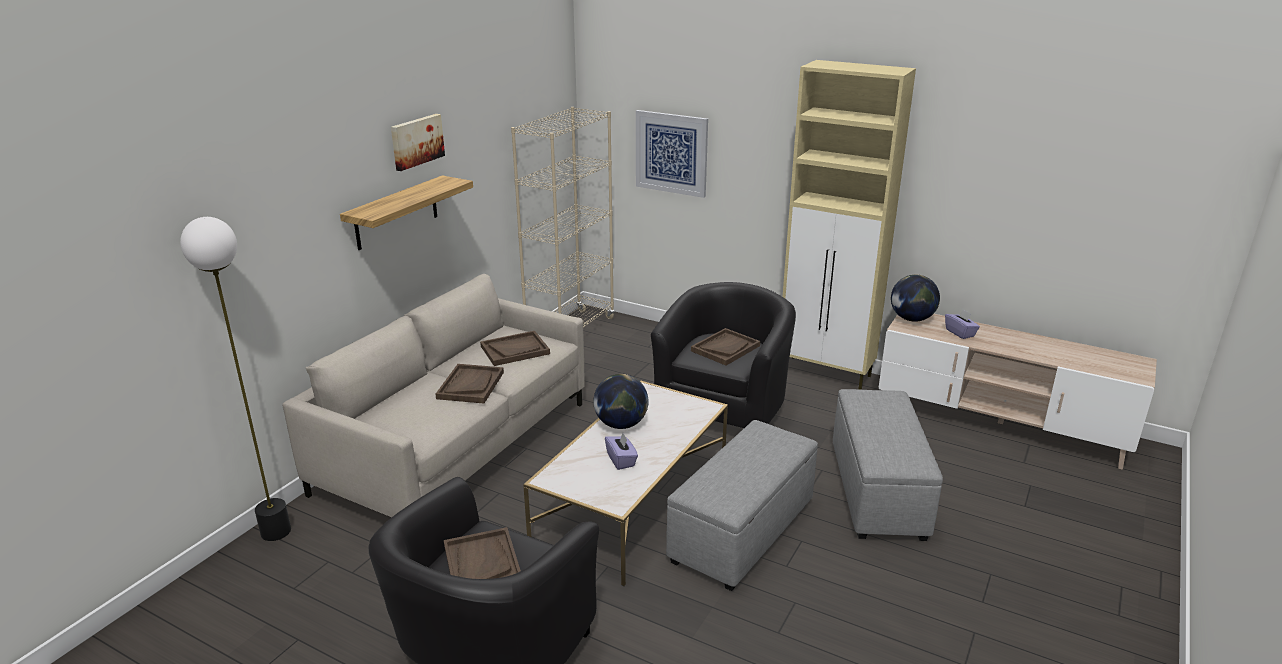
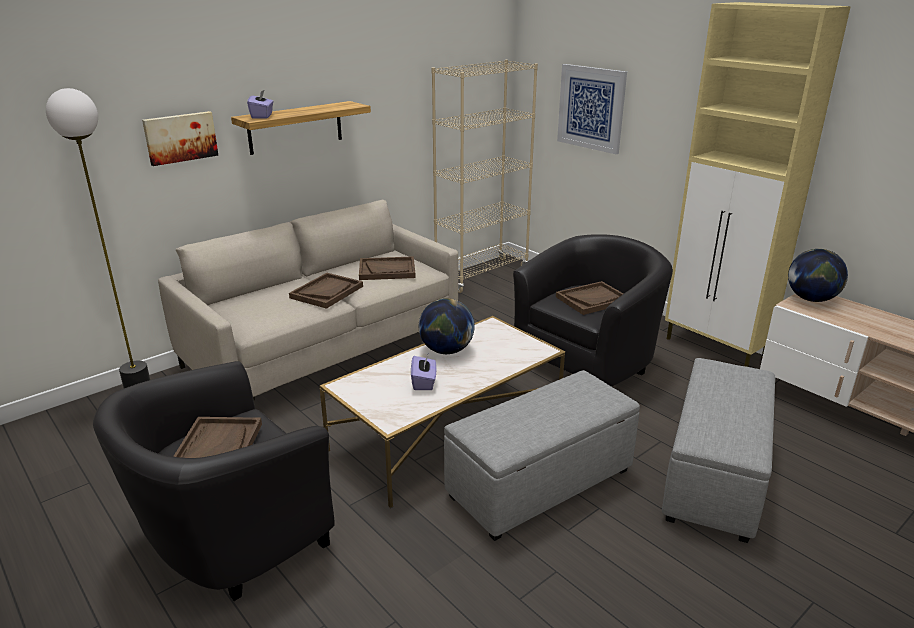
camera: 20 degrees right, 0 degrees up
picture [391,114,445,171] -> picture moved to [142,111,218,166]
purple tissue box [945,309,980,339] -> purple tissue box moved to [247,89,273,119]

